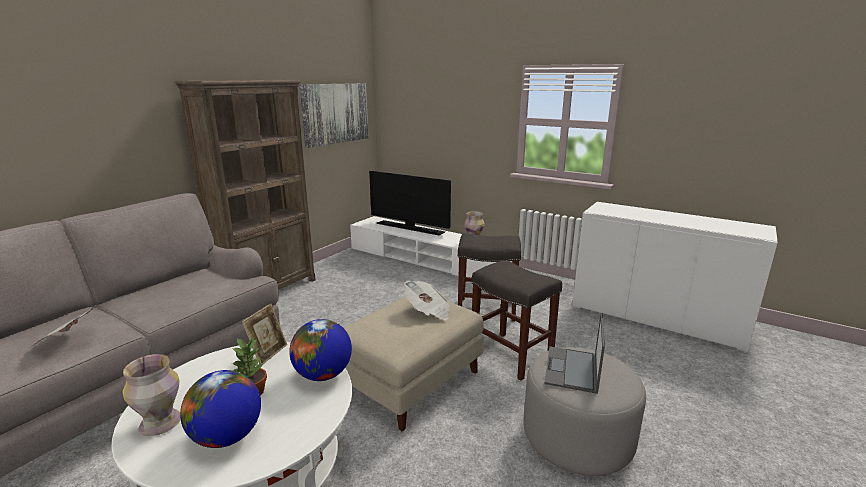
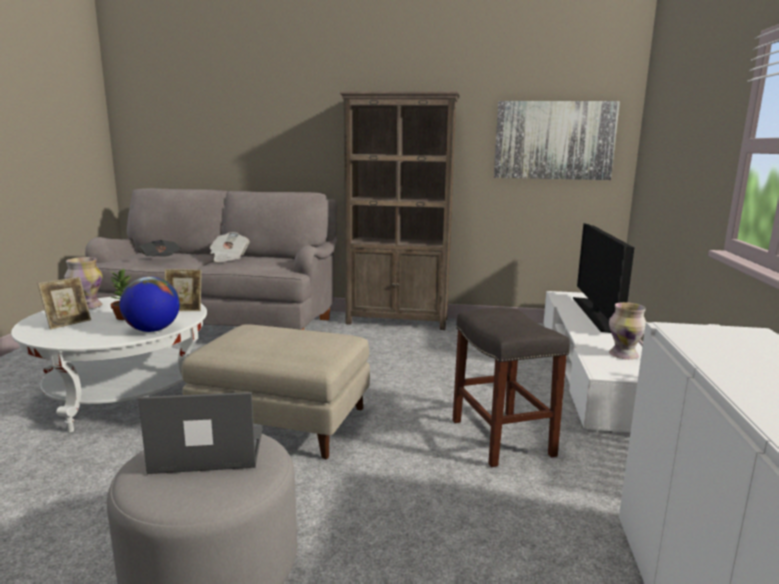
camera: 65 degrees right, 5 degrees down
globe [180,370,261,448] -> picture frame [38,277,91,330]
newspaper [404,281,451,320] -> newspaper moved to [210,232,250,262]
grey stool [472,260,562,381] -> none

